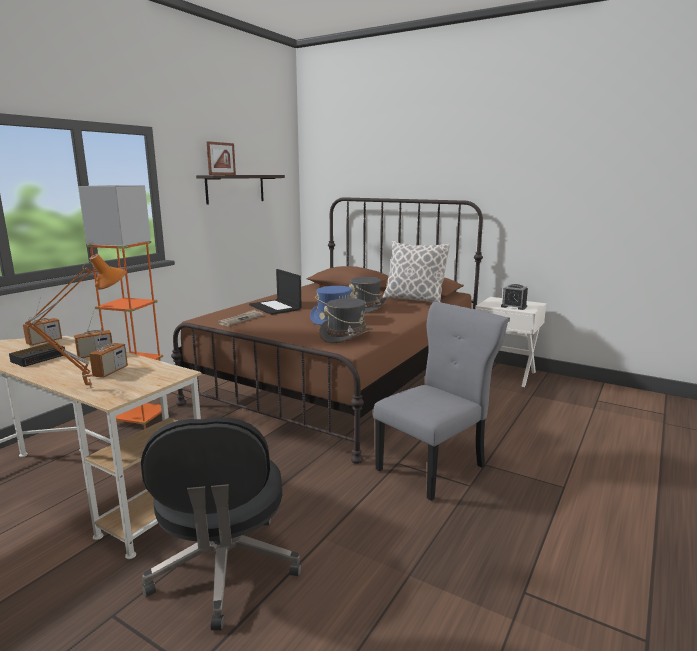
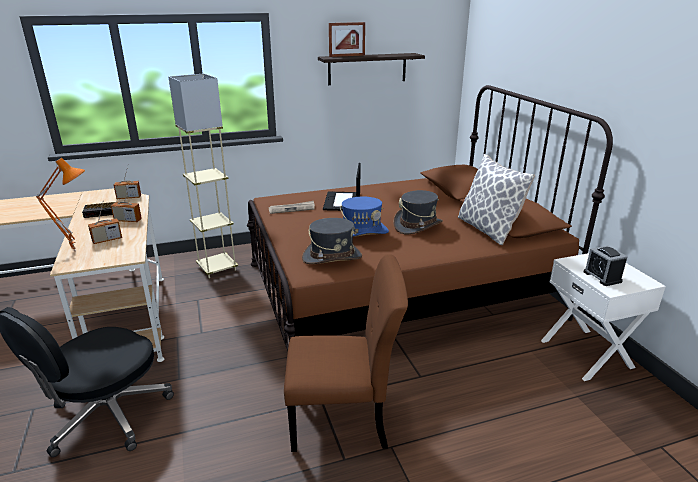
camera: 40 degrees right, 10 degrees up
orange floor lamp [78,185,169,429] -> beige floor lamp [168,73,238,278]
grey chair [373,302,509,501] -> brown chair [284,254,408,452]

